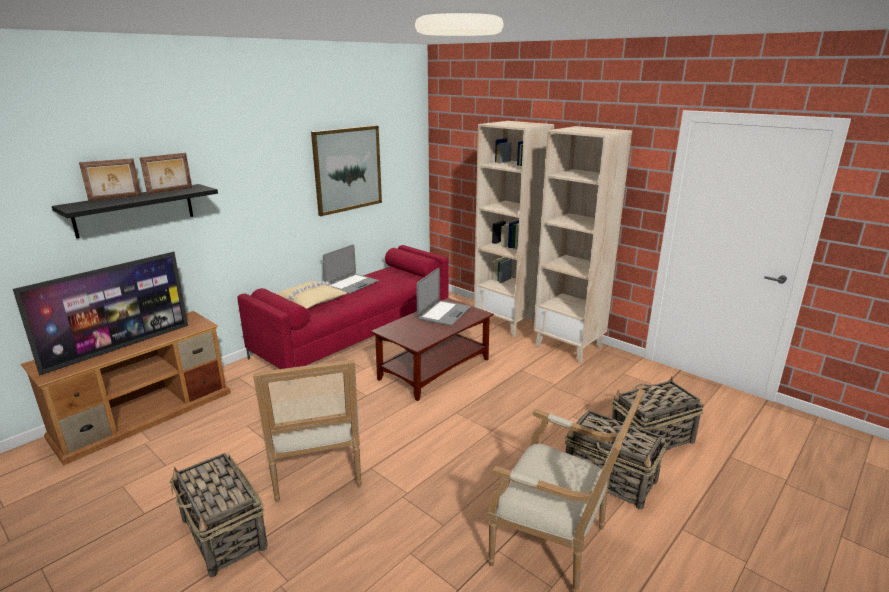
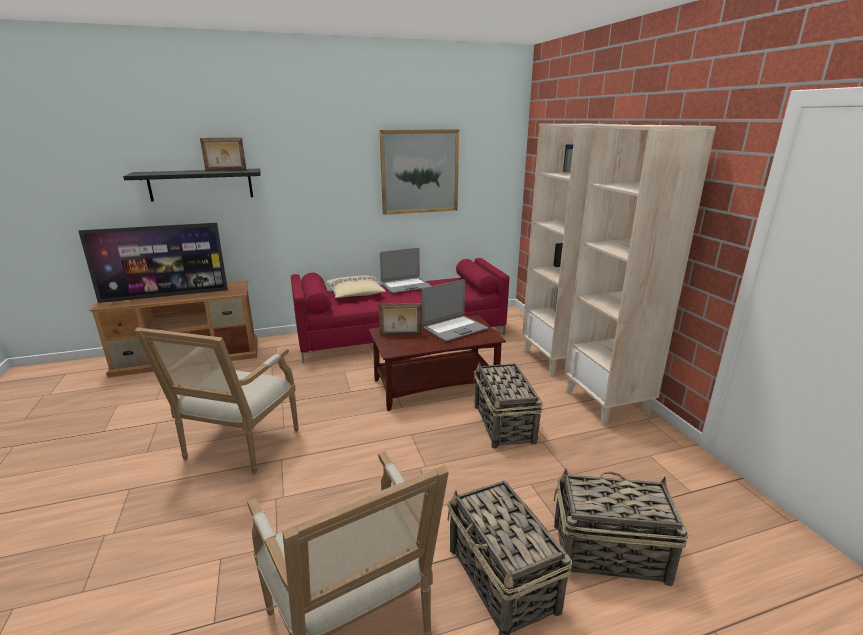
camera: 30 degrees right, 0 degrees up
picture frame [79,158,141,201] -> picture frame moved to [379,303,422,335]
basket [169,453,267,577] -> basket moved to [473,362,543,448]

